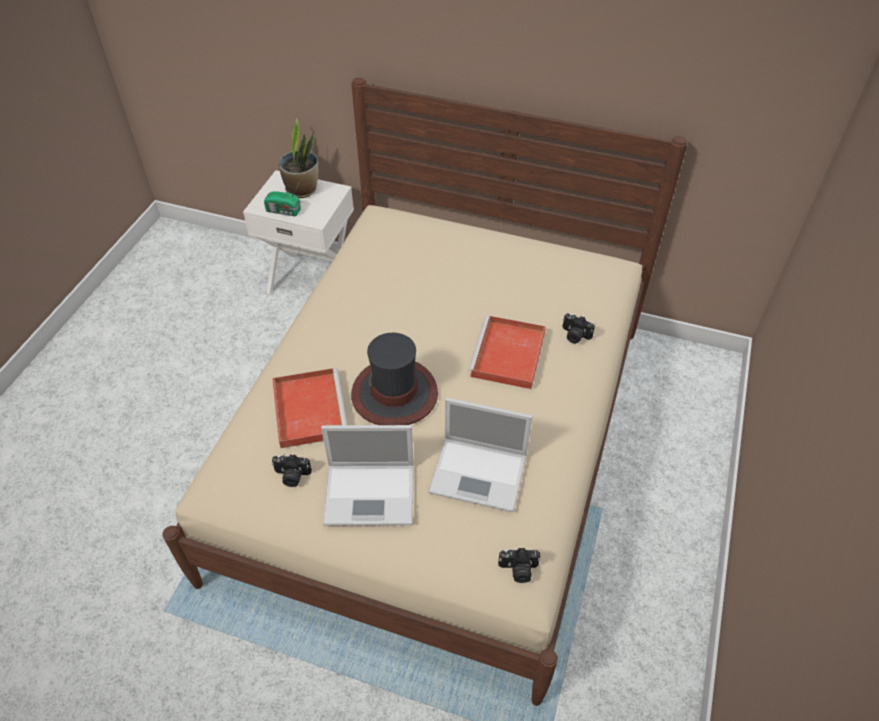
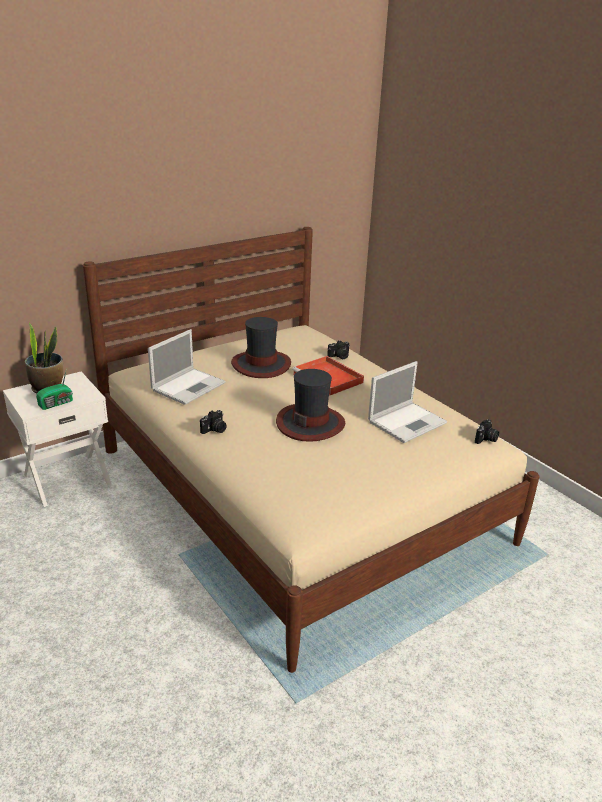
camera: 55 degrees left, 20 degrees down
red tray [272,368,347,448] -> none
camera [272,454,312,487] -> camera moved to [200,410,227,434]
laptop [321,425,414,525] -> laptop moved to [148,329,226,405]
none -> hat [231,317,291,378]

